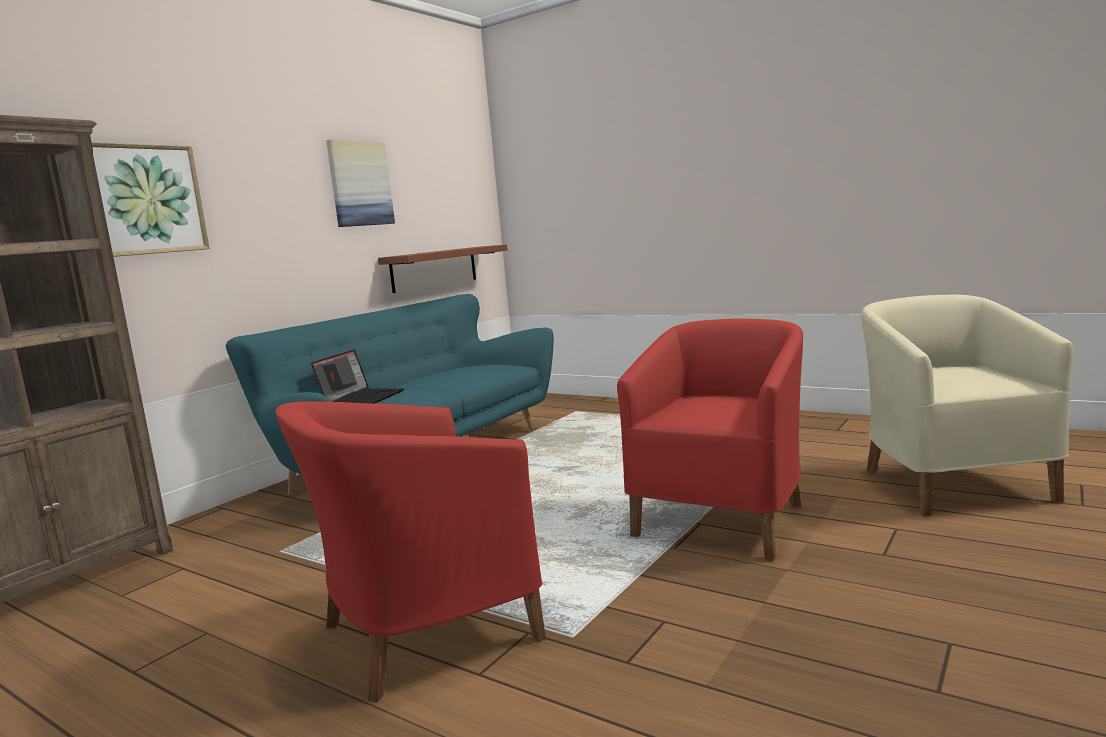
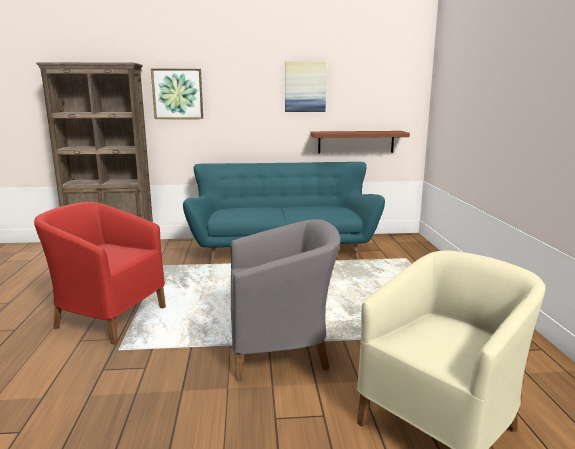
camera: 50 degrees right, 5 degrees up
laptop [311,349,404,404] -> none
red armchair [617,318,803,561] -> grey armchair [231,219,341,381]

